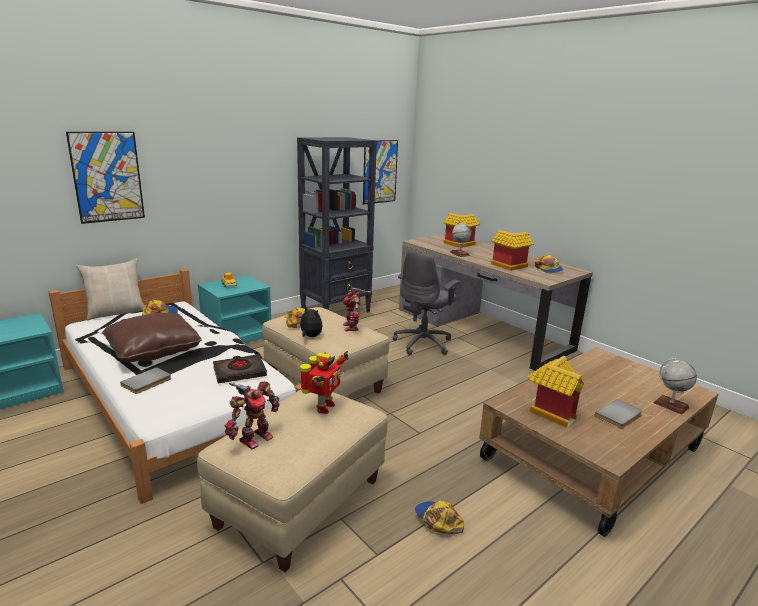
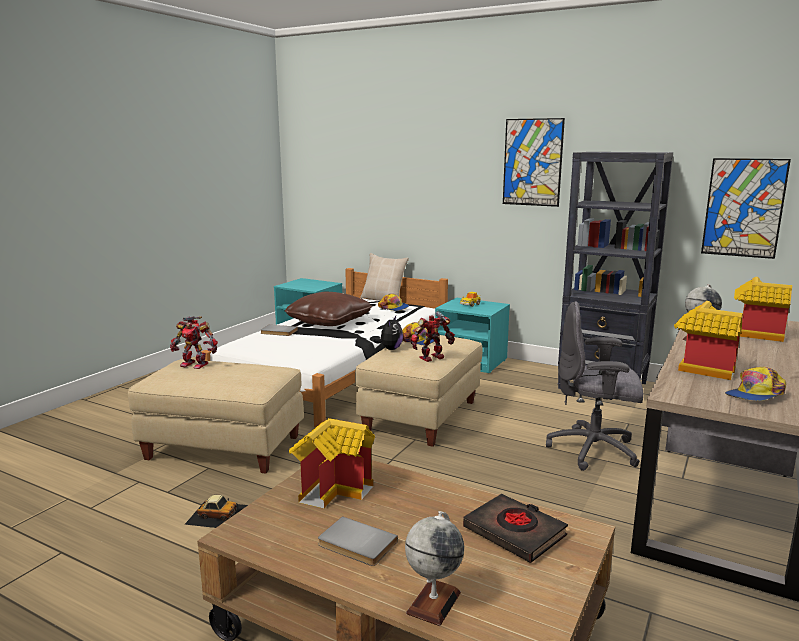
camera: 70 degrees right, 5 degrees down
picture [66,132,145,224] -> picture moved to [503,118,565,207]
black book [213,354,267,384] -> black book moved to [463,494,568,563]
toy robot [300,351,348,414] -> none
cap [415,501,464,534] -> toy car [185,495,248,528]

